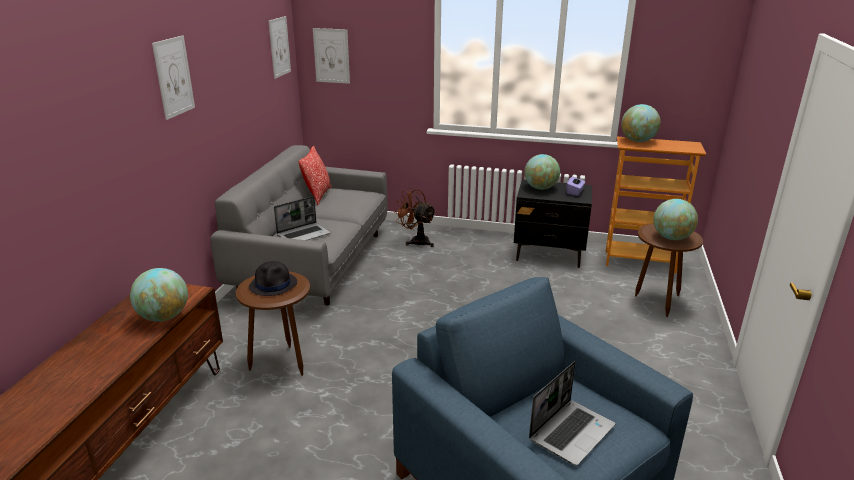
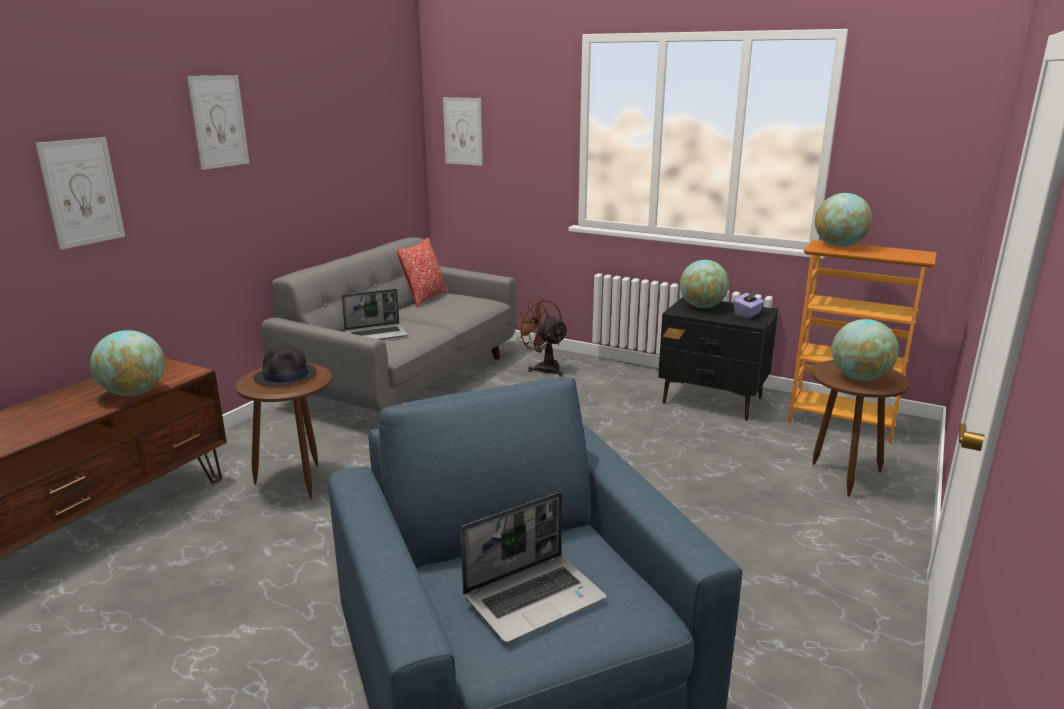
camera: 15 degrees right, 5 degrees down
picture [268,16,291,79] -> picture moved to [35,137,125,250]

